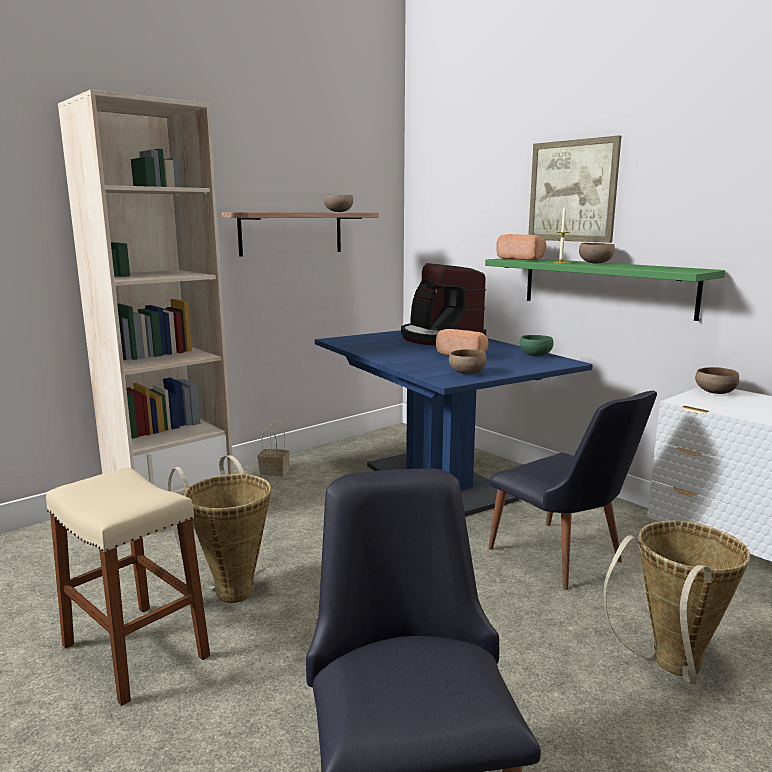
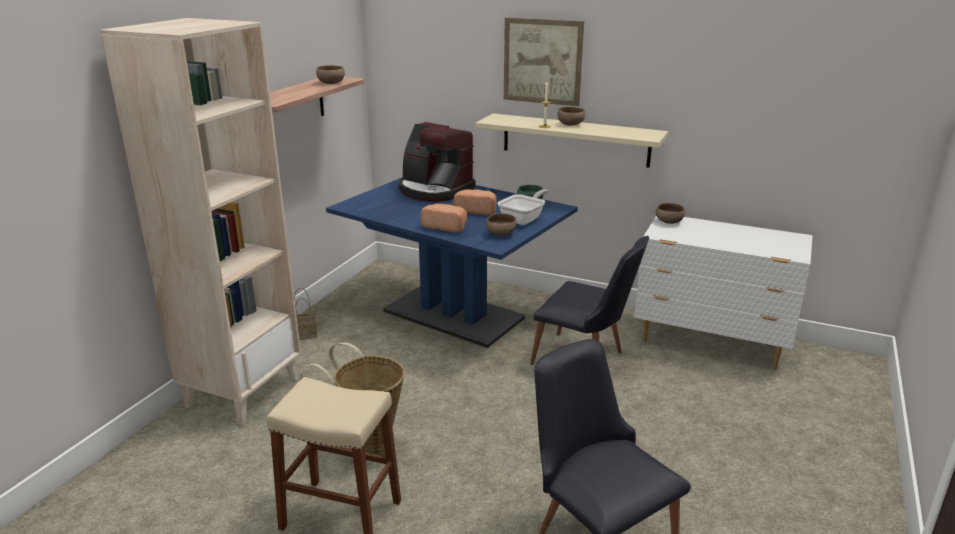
camera: 25 degrees left, 10 degrees up
green shelf [485,258,725,321] -> beige shelf [476,113,668,168]
bread [496,234,547,260] -> bread moved to [421,204,467,233]
basket [603,521,750,685] -> none
none -> frying pan [498,189,549,225]

